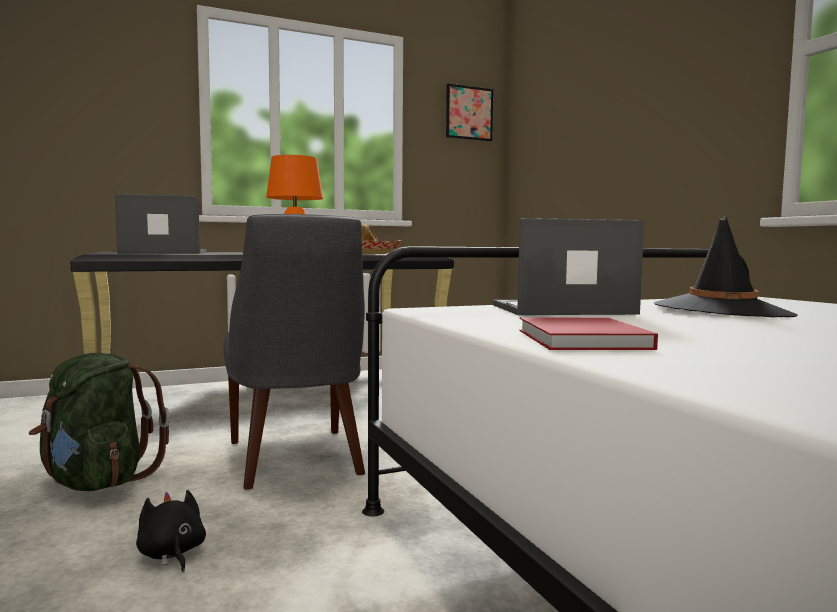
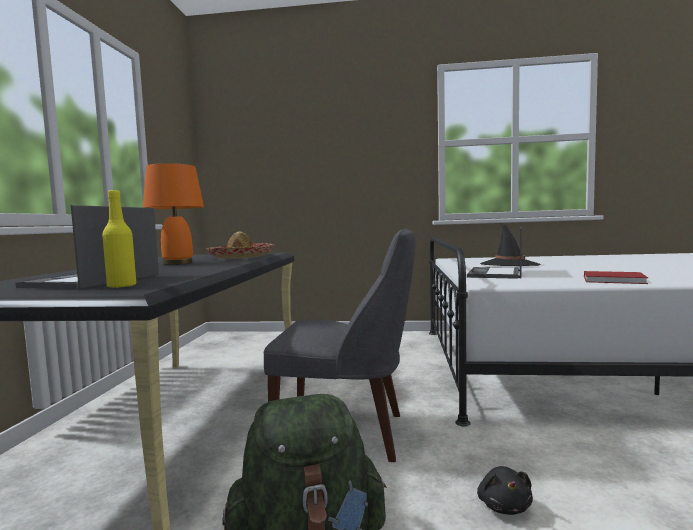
camera: 60 degrees left, 0 degrees up
black plush toy [136,490,206,572] -> black plush toy turned 90 degrees counterclockwise [477,466,533,515]
picture [446,84,493,141] -> none
none -> yellow bottle [102,190,136,288]

